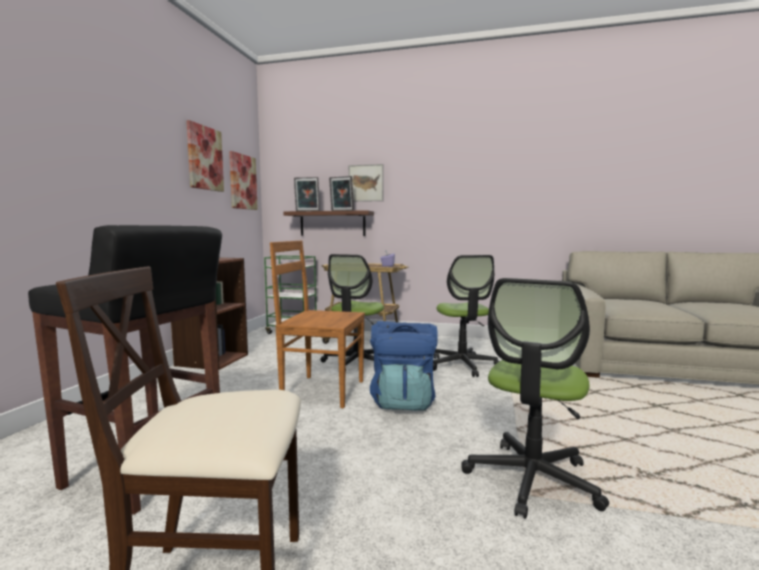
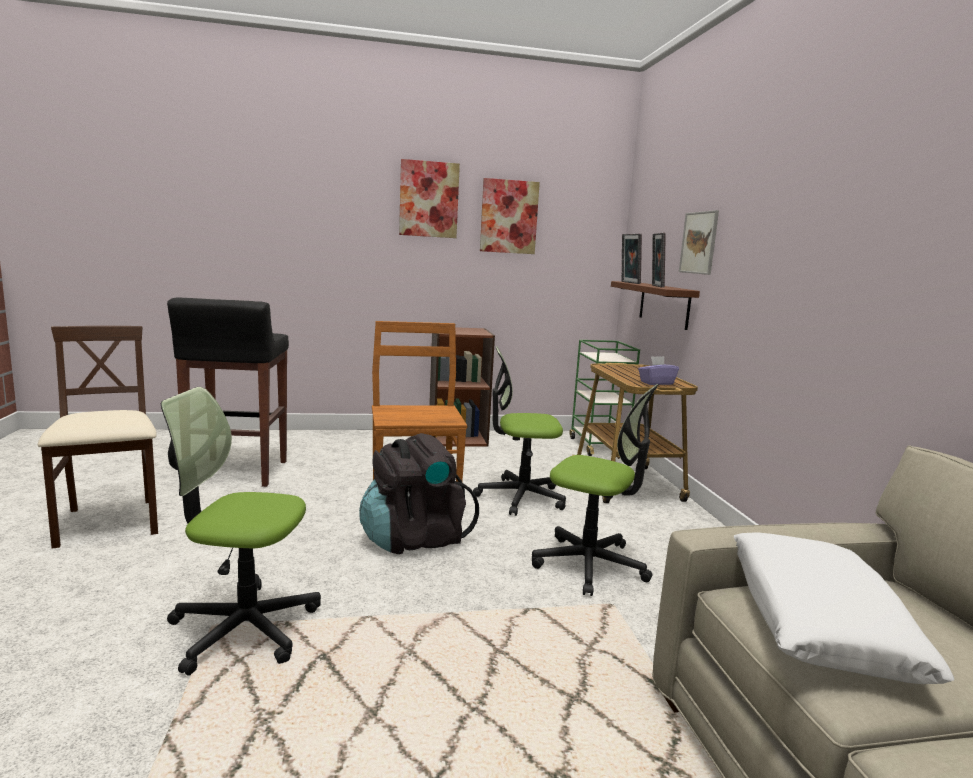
camera: 65 degrees right, 5 degrees up
picture [229,151,258,210] -> picture moved to [399,159,460,238]
blue backpack [370,321,438,411] -> black backpack [359,433,479,554]
office chair [433,255,500,377] -> office chair turned 120 degrees counterclockwise [532,384,659,596]
none -> white pillow [734,532,954,684]

